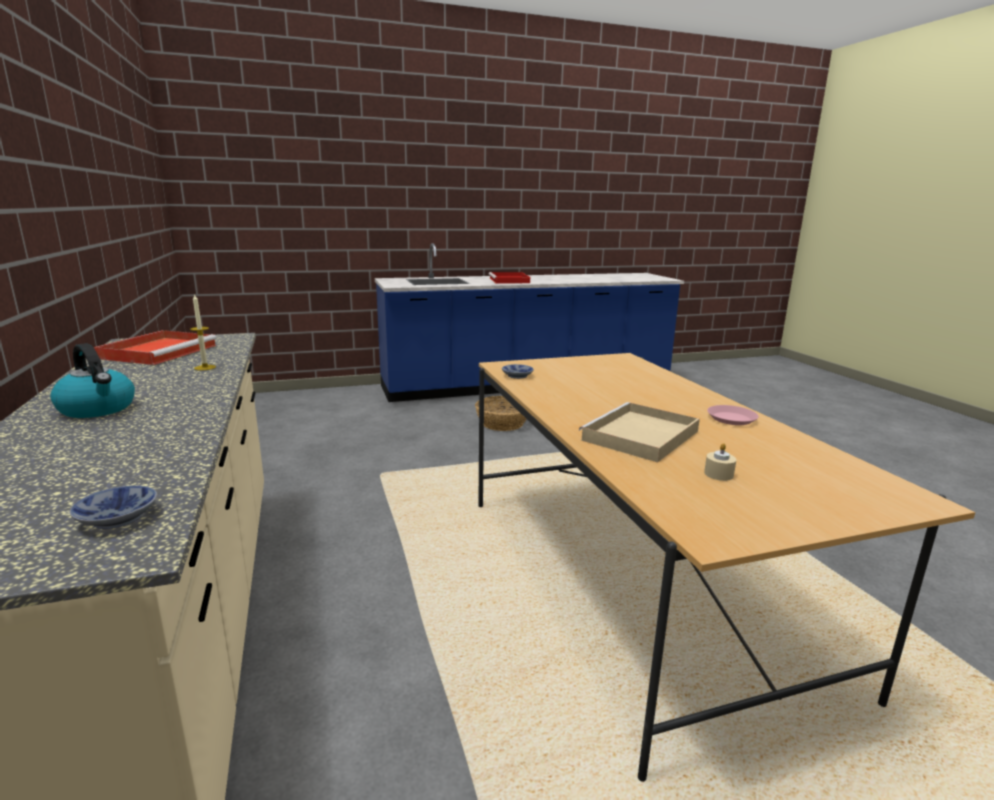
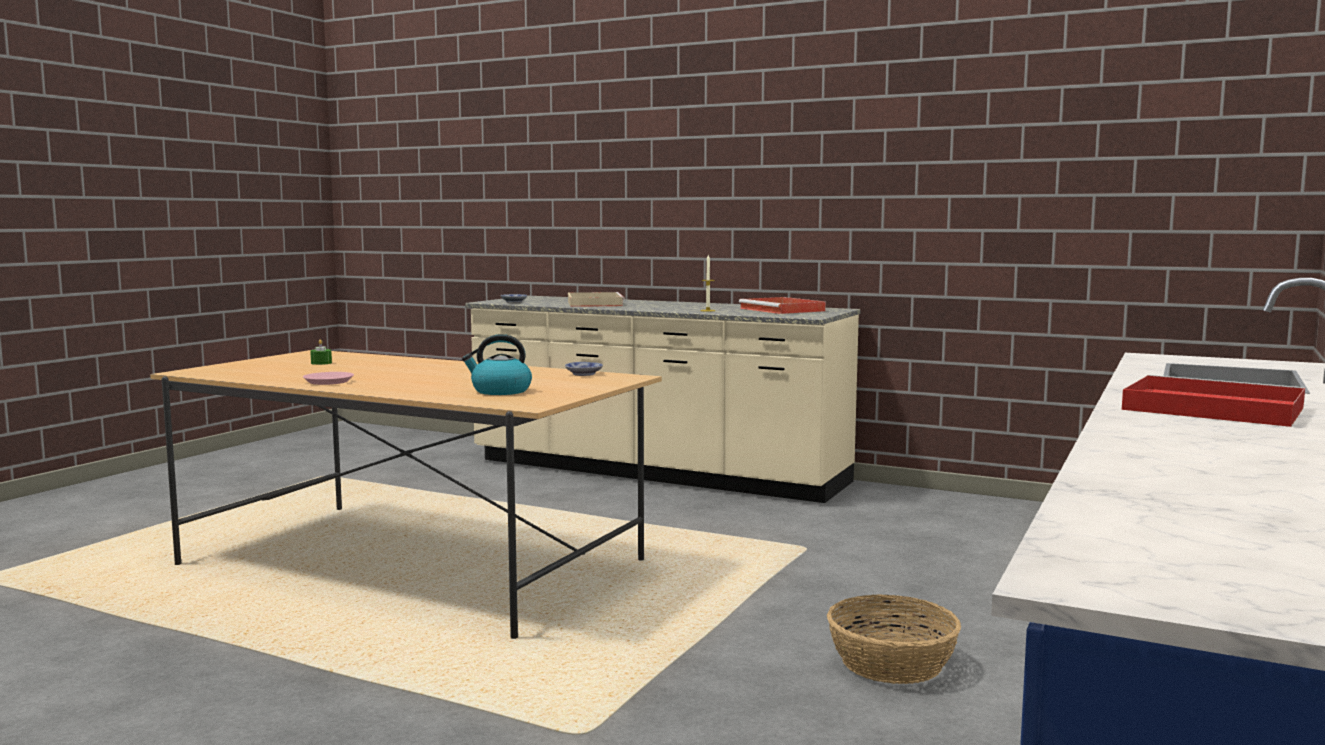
camera: 135 degrees right, 10 degrees down
kettle [50,343,135,418] -> kettle moved to [462,334,532,395]
beige tray [579,402,700,462] -> beige tray moved to [568,292,625,307]
beige candle [704,443,736,481] -> green candle [310,339,332,365]

